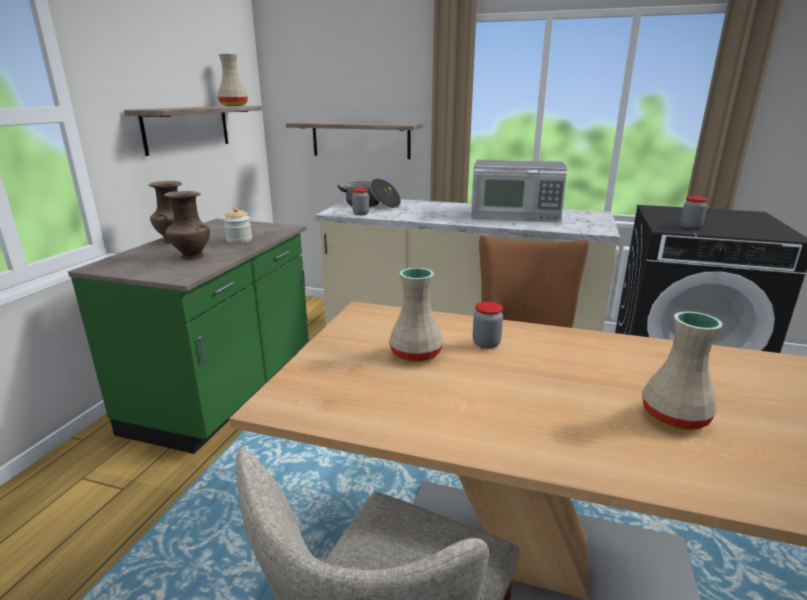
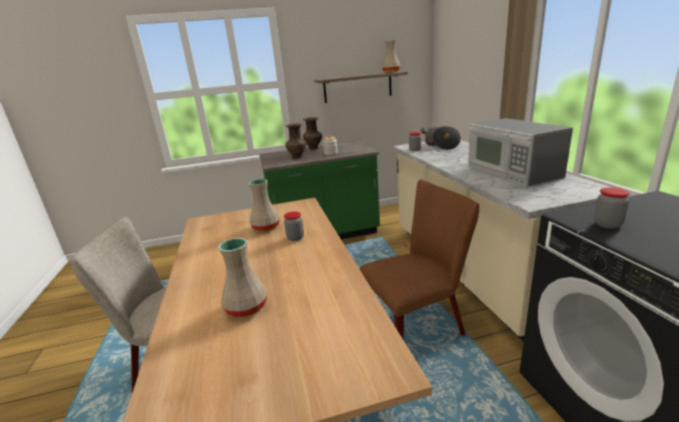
camera: 60 degrees right, 0 degrees up
shelf [286,122,423,159] -> none

